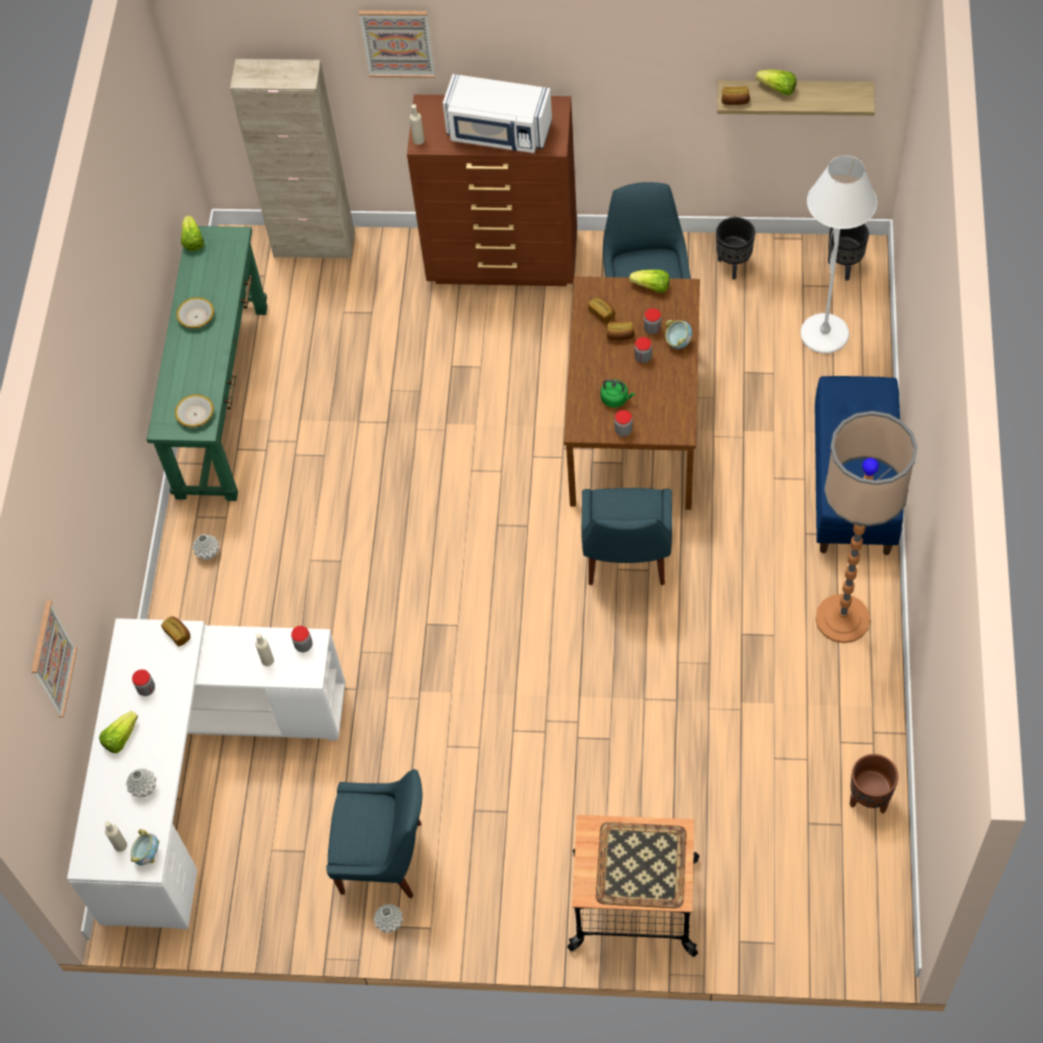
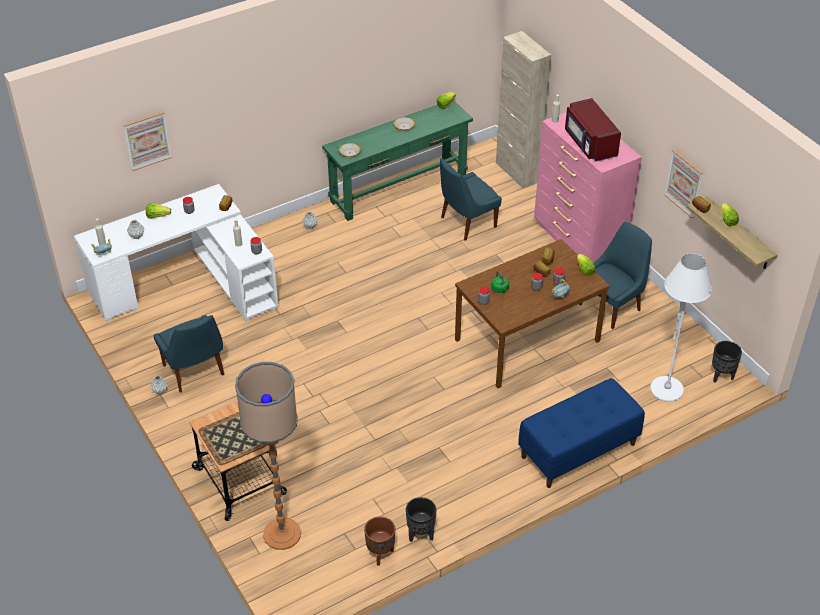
camera: 50 degrees right, 15 degrees down
picture [359,10,435,78] -> picture moved to [664,149,703,218]
brown dresser [407,95,577,286] -> pink dresser [534,112,642,263]
white microwave [443,74,552,153] -> red microwave [565,98,621,161]
blue chair [581,488,672,585] -> blue chair moved to [440,158,502,241]
black planter [716,217,755,279] -> black planter moved to [406,497,436,542]
floor lamp [815,411,918,643] -> floor lamp moved to [235,362,301,550]

